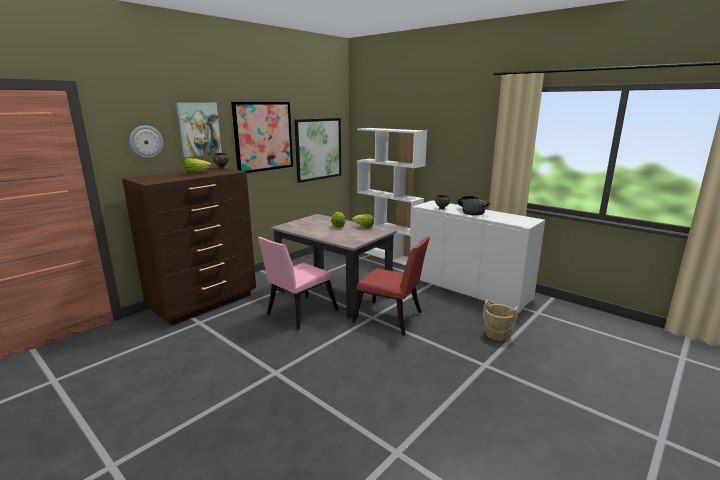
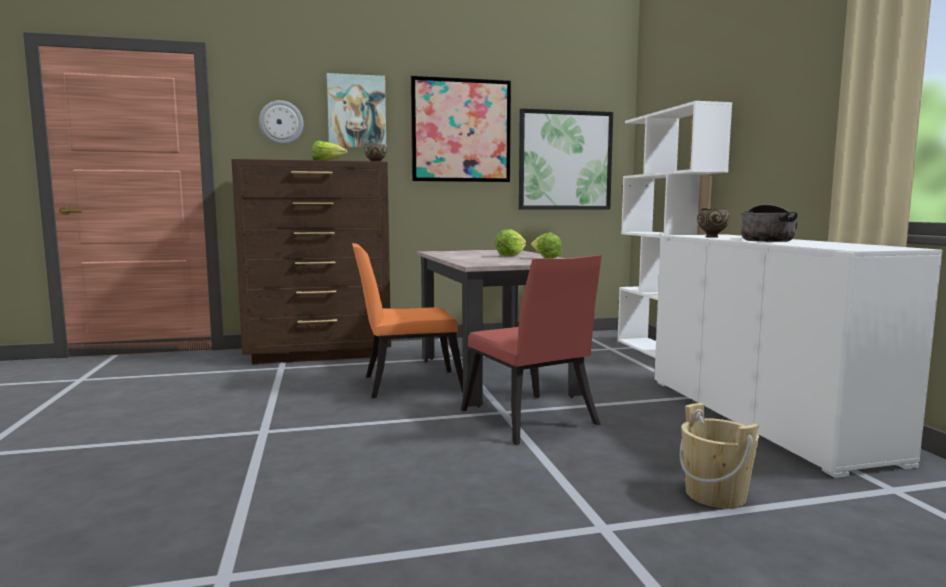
camera: 35 degrees right, 10 degrees down
pink chair [258,237,339,329] -> orange chair [352,243,463,398]

